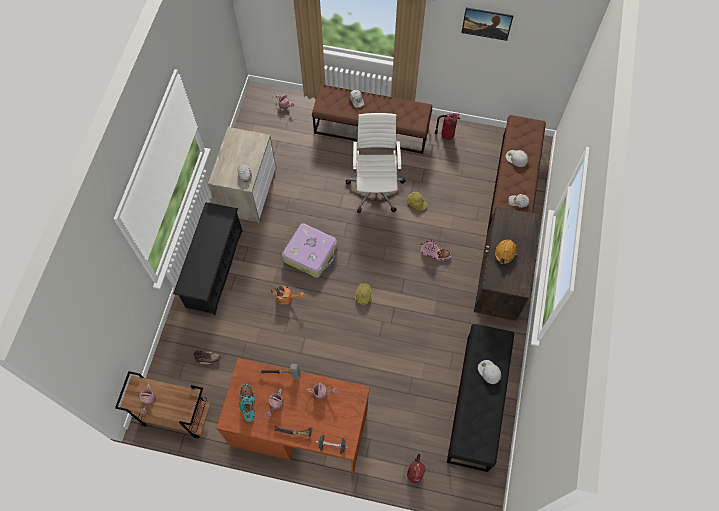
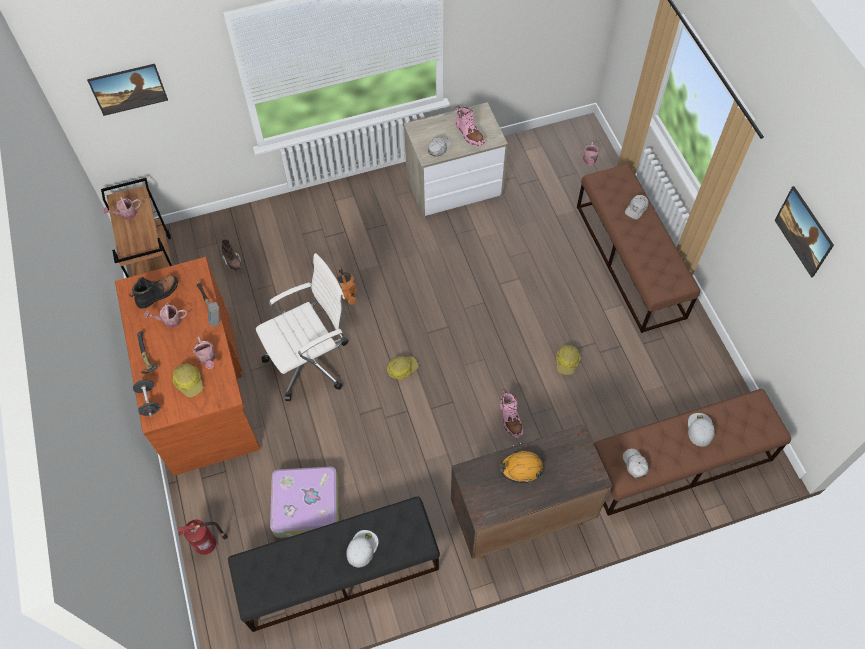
camera: 60 degrees right, 5 degrees down
black shoe rack [173,202,243,315] -> none
turquoise boot [239,384,255,422] -> black boot [129,275,178,309]
suitcase [282,223,337,278] -> suitcase moved to [270,467,338,538]
white office chair [346,113,406,213] -> white office chair moved to [256,253,348,401]
fire extinguisher [435,113,460,140] -> none
none -> picture [87,64,168,116]
none -> hard hat [172,363,204,398]
none -> pink boot [456,106,485,146]

